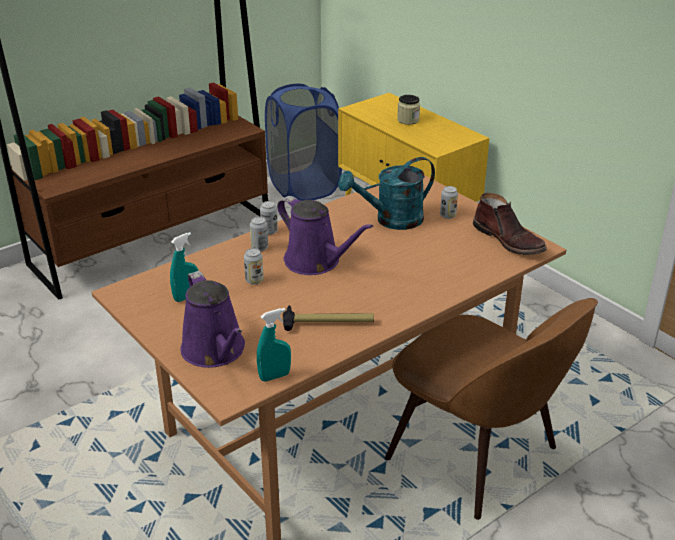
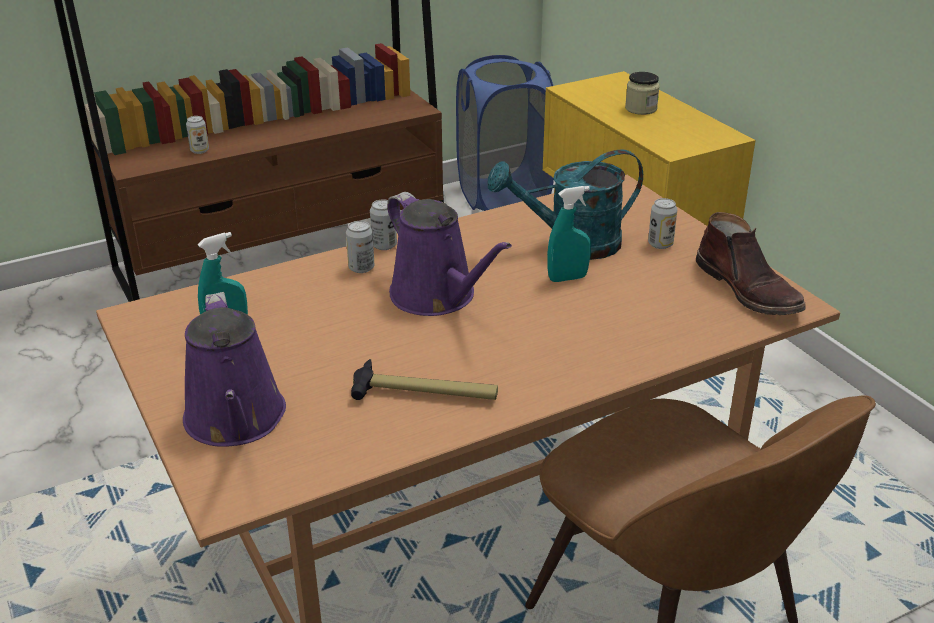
camera: 10 degrees right, 0 degrees up
can [244,248,264,285] -> can moved to [186,116,209,154]
turquoise spray bottle [257,308,291,382] -> turquoise spray bottle moved to [547,186,591,282]

